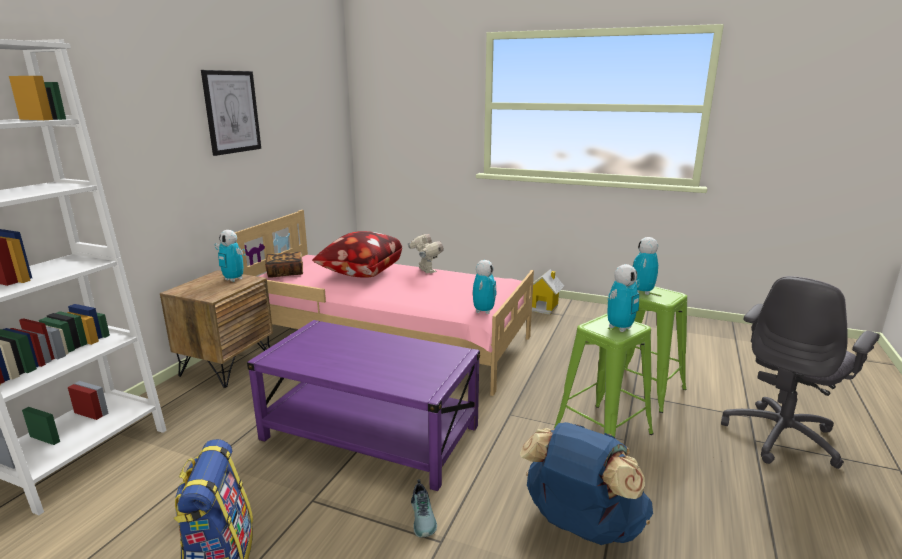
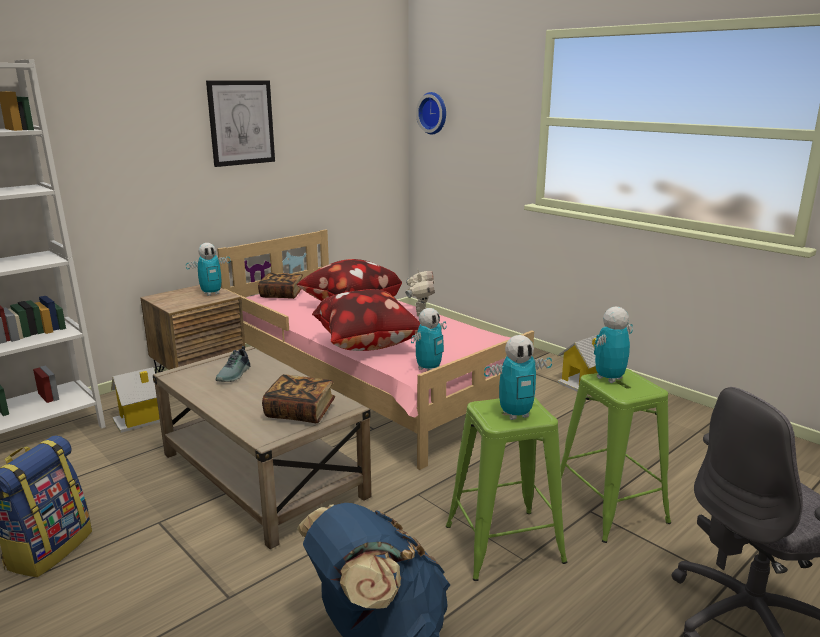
camera: 25 degrees right, 0 degrees up
toy robot [215,230,245,282] -> toy robot turned 90 degrees counterclockwise [186,243,231,296]
purple coffee table [247,320,480,491] -> beige coffee table [153,346,371,549]
shoe [411,479,437,538] -> shoe moved to [215,346,250,382]
none -> toy house [111,367,160,433]
none -> book [262,374,335,423]
none -> pillow [312,289,420,351]
none -> wall clock [416,92,446,135]

